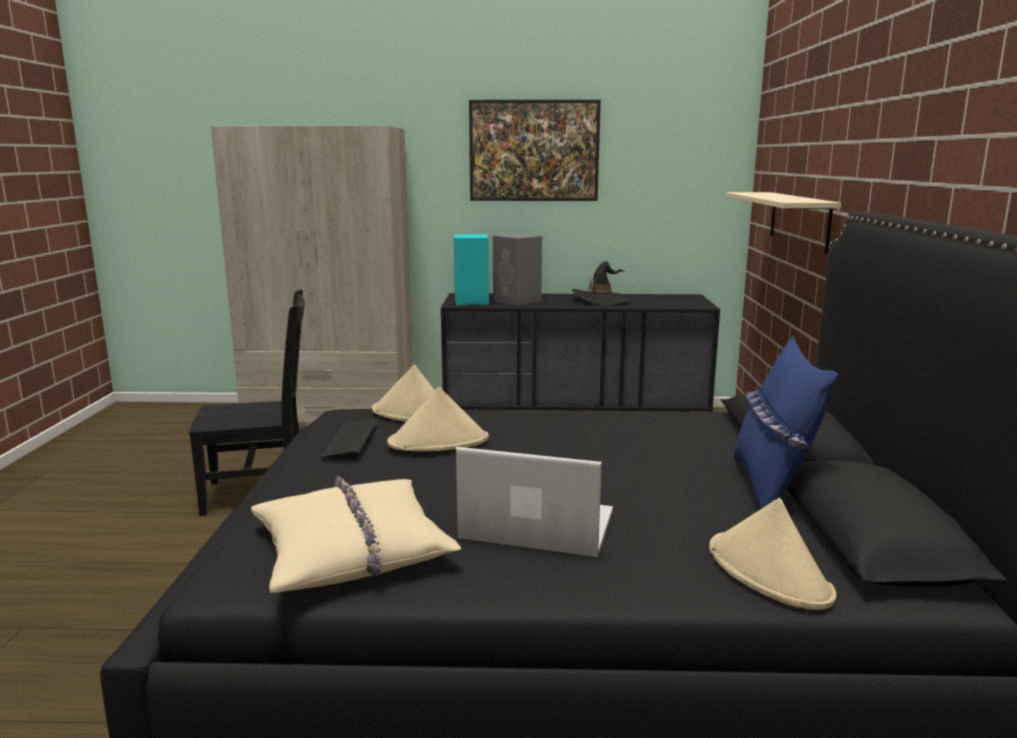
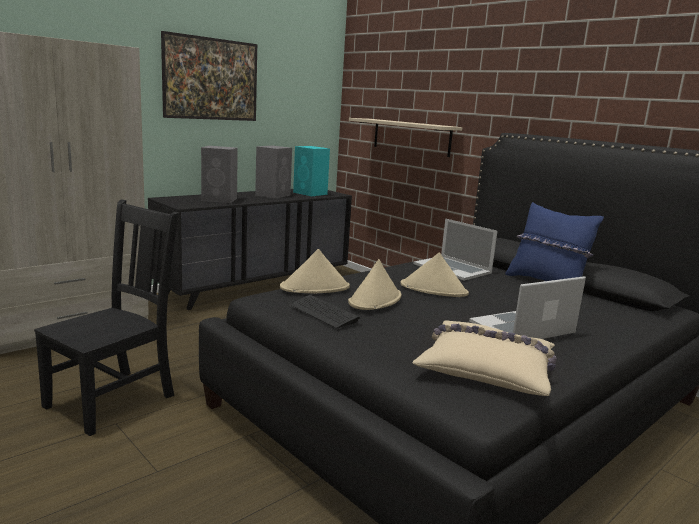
camera: 45 degrees left, 0 degrees up
turquoise speaker [454,234,489,305] -> turquoise speaker moved to [293,146,330,196]
black hat [572,261,633,306] -> grey speaker [255,146,292,199]
beige hat [709,498,836,610] -> beige hat moved to [400,253,469,297]
none -> laptop [413,218,498,281]

